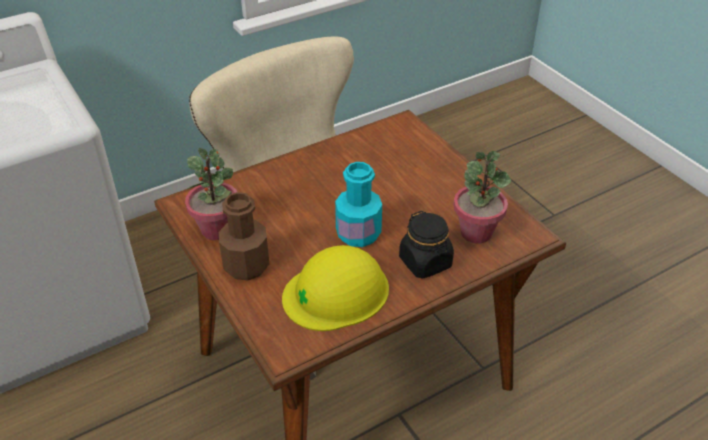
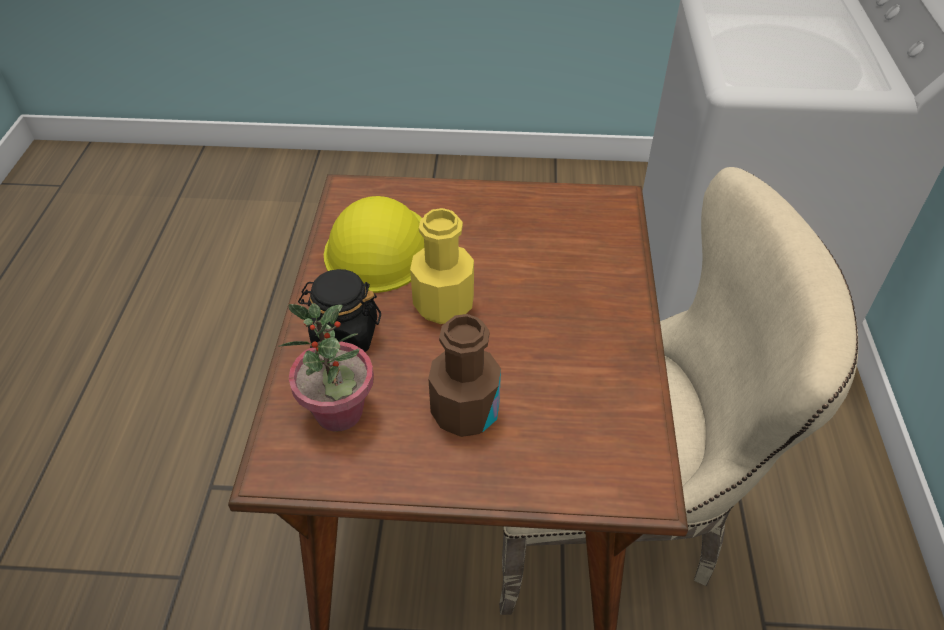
camera: 125 degrees right, 5 degrees up
potted plant [185,148,237,240] -> none
brown bottle [219,192,270,280] -> brown bottle moved to [428,314,501,437]
turquoise bottle [335,162,382,247] -> yellow bottle [410,208,474,324]

